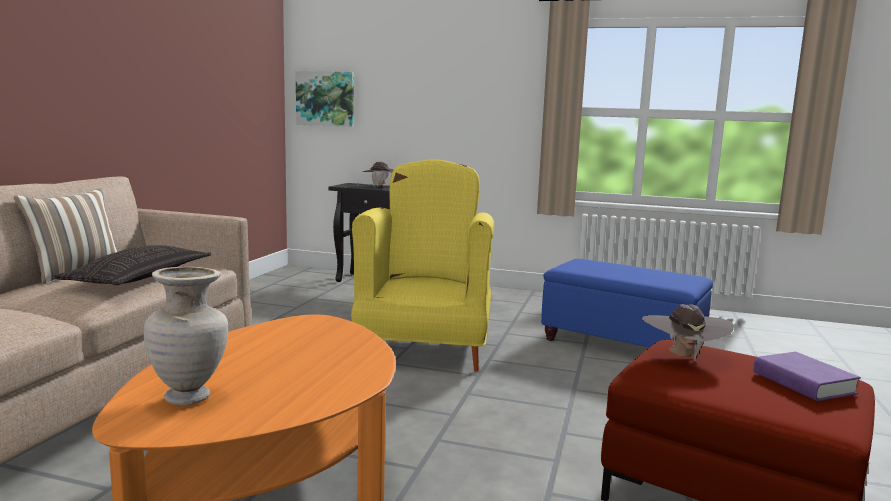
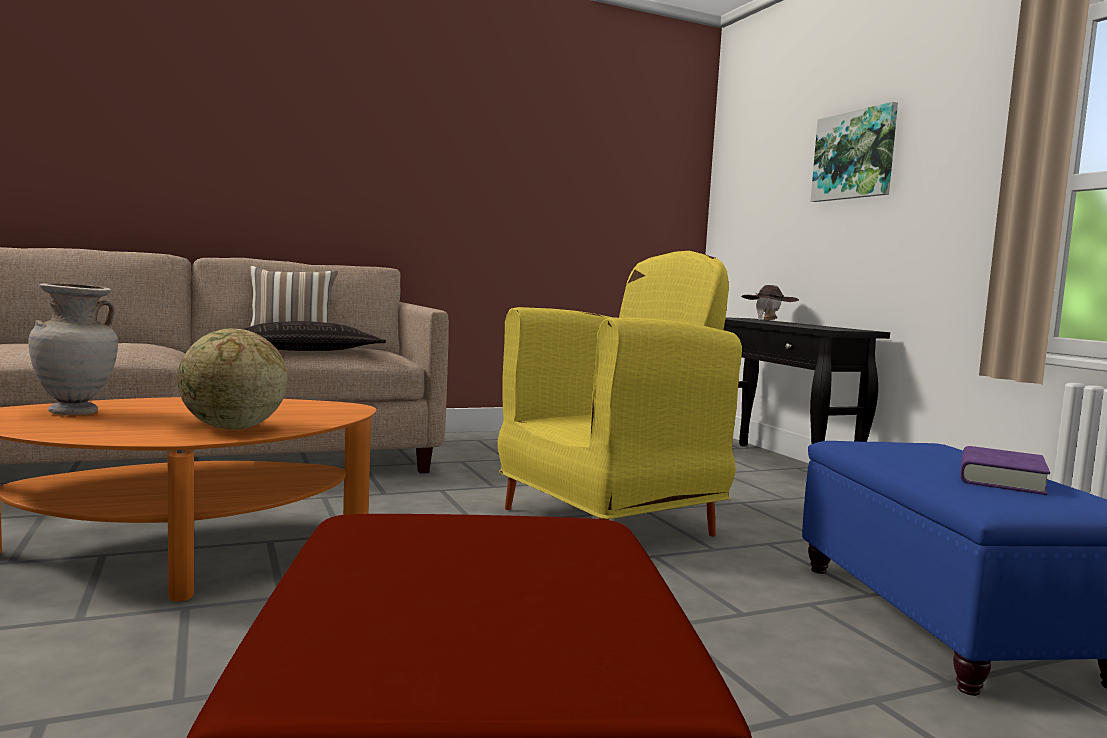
camera: 50 degrees right, 5 degrees down
picture [296,71,354,127] -> picture moved to [811,102,898,202]
brown hat [642,304,734,361] -> none
purple book [753,352,861,401] -> purple book moved to [960,446,1050,495]
none -> globe [177,328,287,430]

